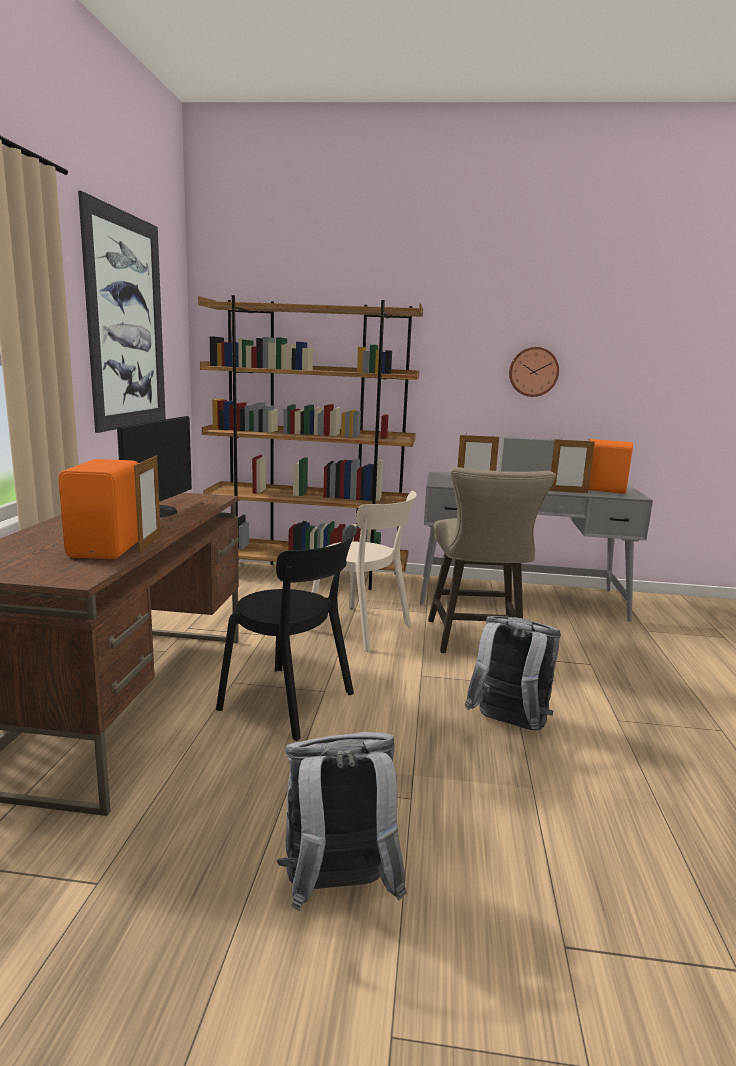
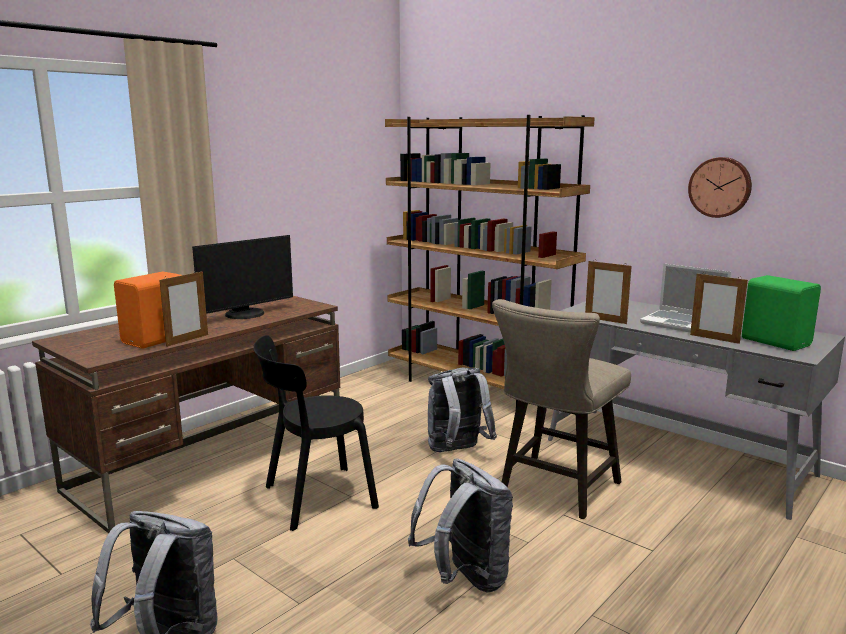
camera: 35 degrees right, 0 degrees up
picture [78,191,166,433] -> none
black chair [216,525,357,741] -> black chair turned 90 degrees clockwise [253,335,379,531]
beige chair [309,491,417,652] -> grey backpack [428,368,497,452]
orange speaker [588,439,633,494] -> green speaker [742,275,821,351]

